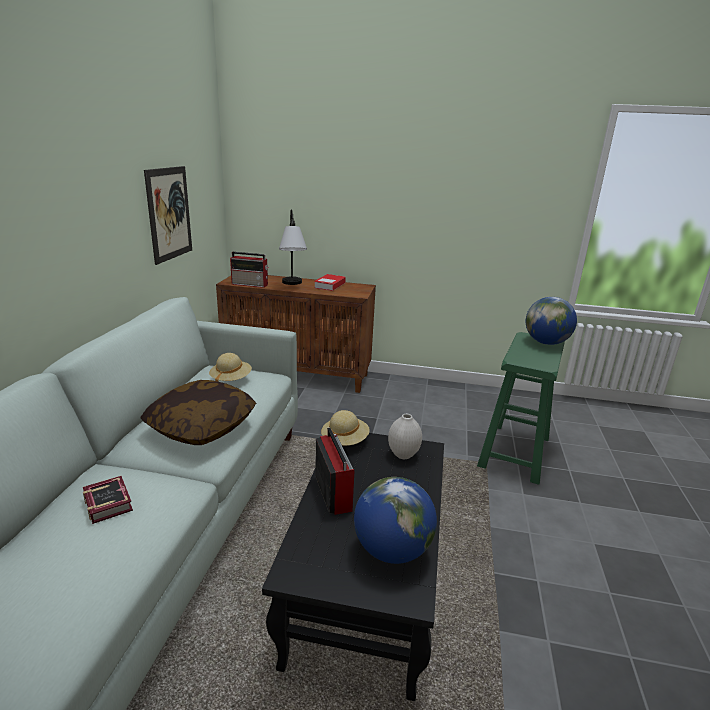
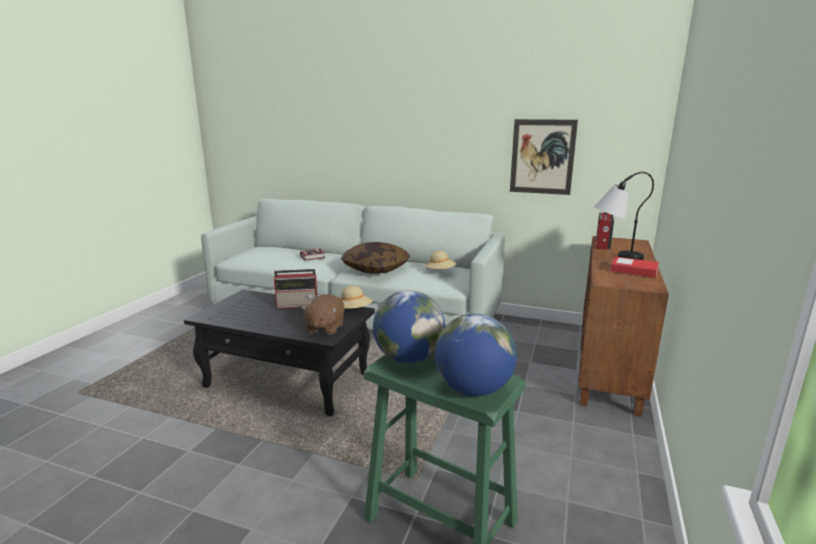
camera: 100 degrees right, 5 degrees down
globe [354,477,437,564] -> globe moved to [373,291,445,363]
white vase [388,414,422,459] -> brown plush toy [301,294,345,335]

